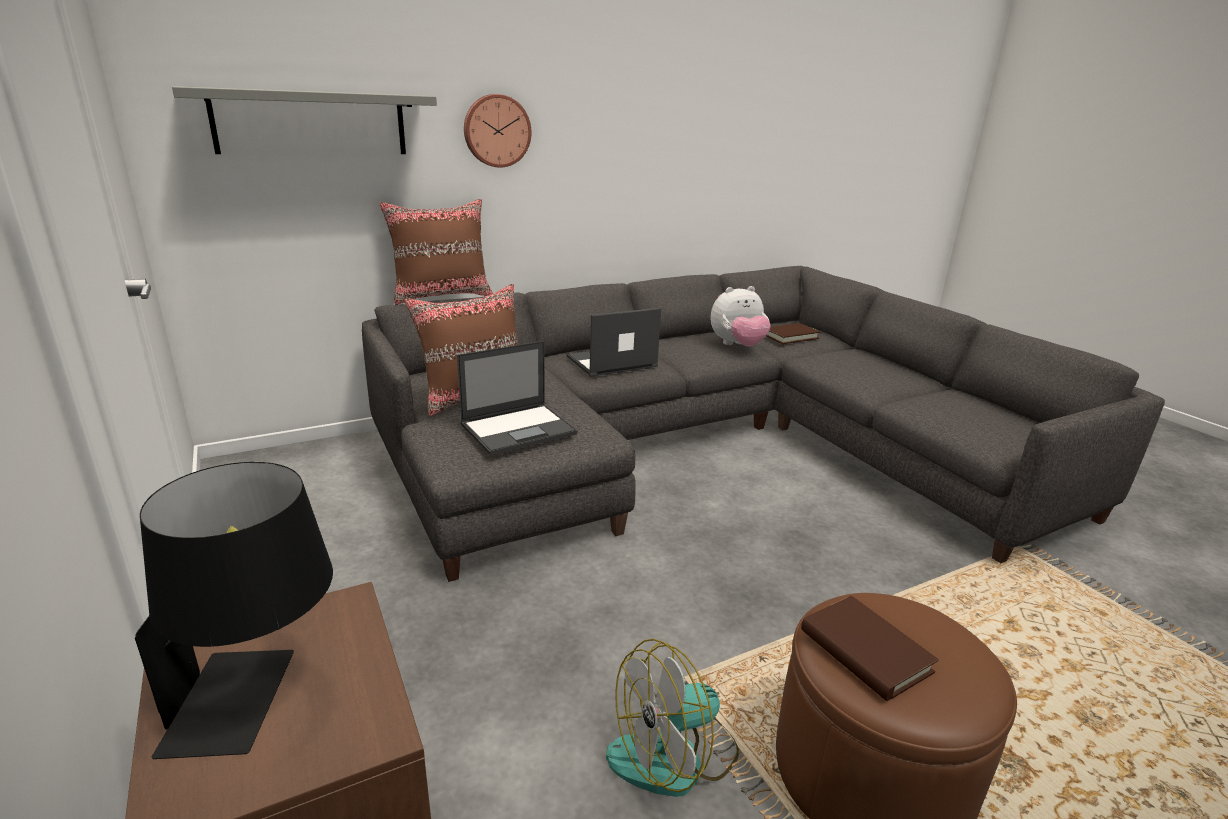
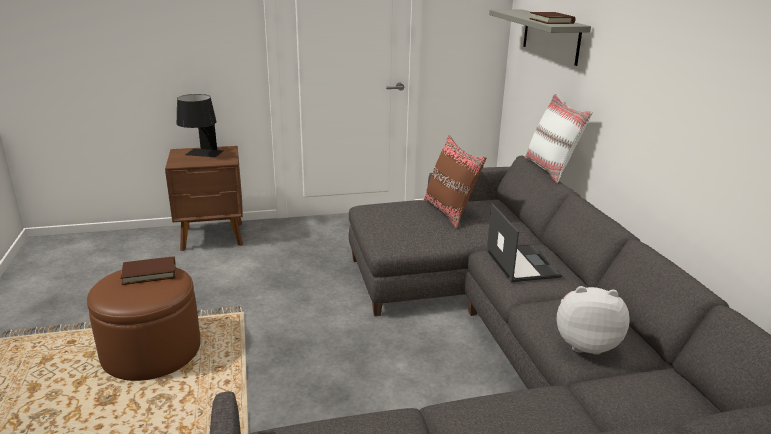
camera: 105 degrees right, 0 degrees up
brown pillow [379,199,493,305] -> white pillow [525,94,593,183]
laptop [457,341,578,455] -> none
wall clock [464,94,531,168] -> none
fan [606,639,739,797] -> none
plush toy [710,286,771,346] -> plush toy turned 105 degrees clockwise [556,286,630,355]
brown book [766,323,820,344] -> brown book moved to [529,12,575,24]

